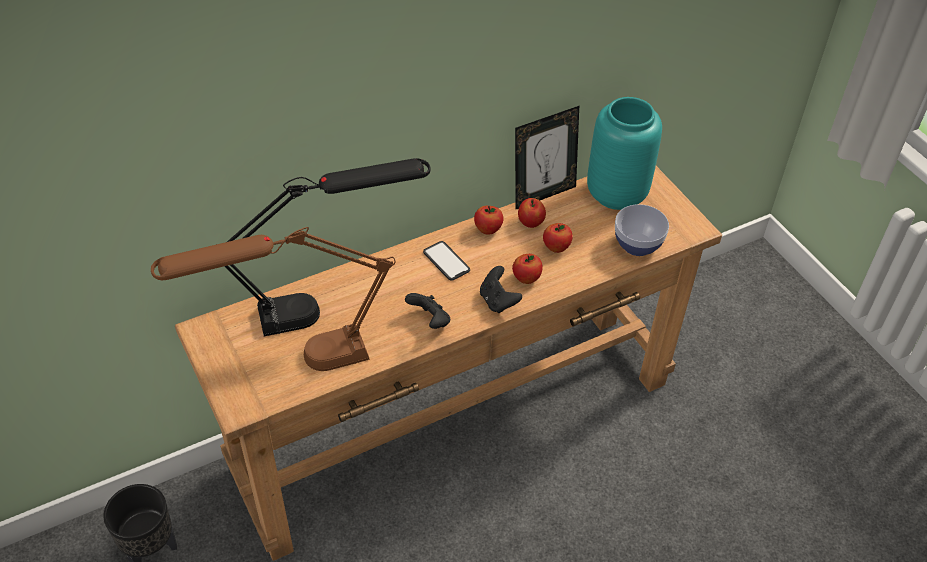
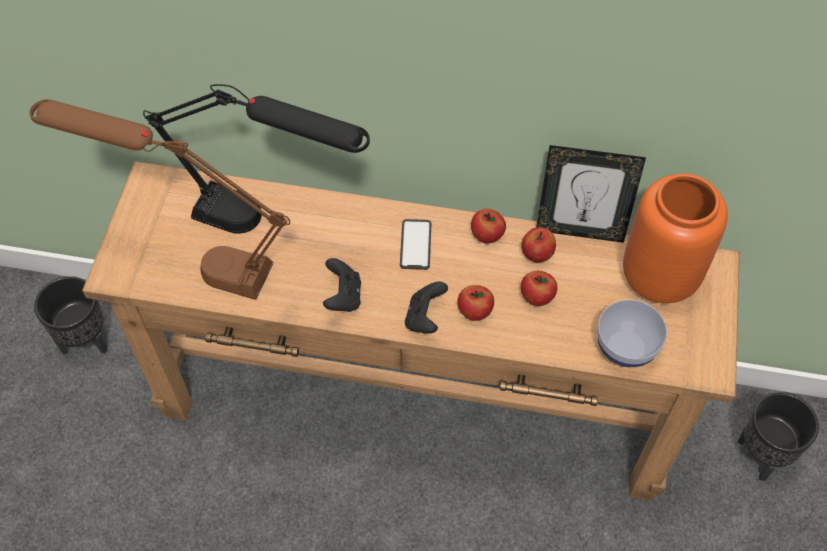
camera: 40 degrees right, 10 degrees up
turquoise vase [587,97,662,210] -> orange vase [623,174,728,303]
none -> black planter [738,392,819,481]

